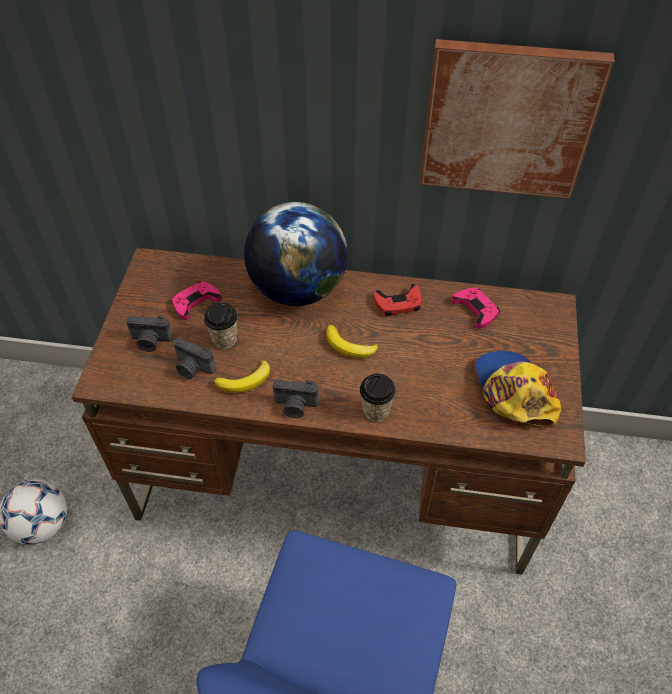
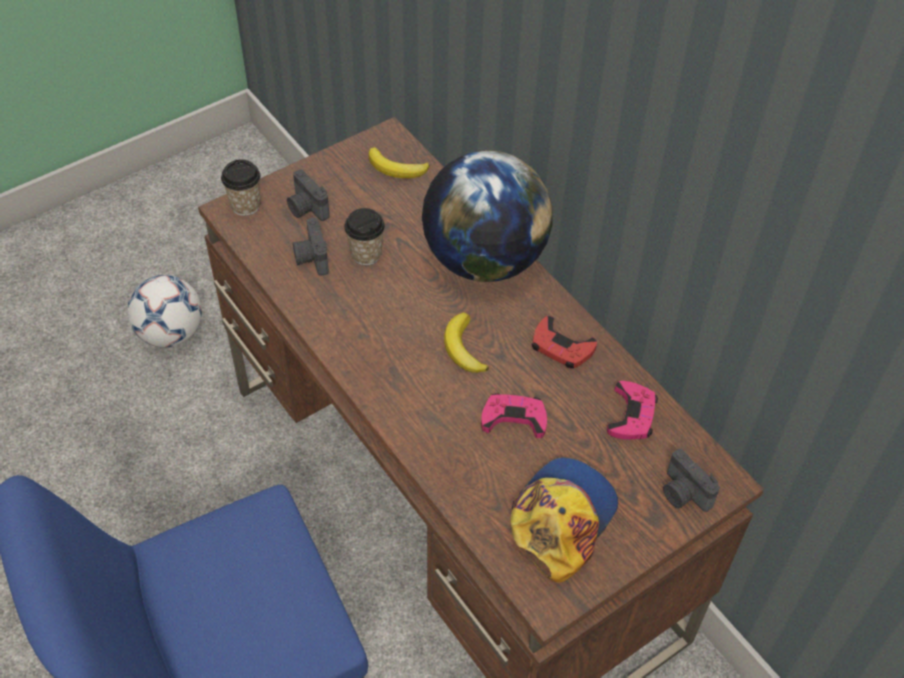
camera: 45 degrees right, 0 degrees up
pink game controller [172,281,221,320] -> pink game controller moved to [481,393,547,438]
banana [214,360,270,393] -> banana moved to [368,147,430,178]
camera [273,380,319,418] -> camera moved to [663,449,720,512]
cup [360,373,396,422] -> cup moved to [221,160,261,216]
picture [420,39,615,199] -> none

